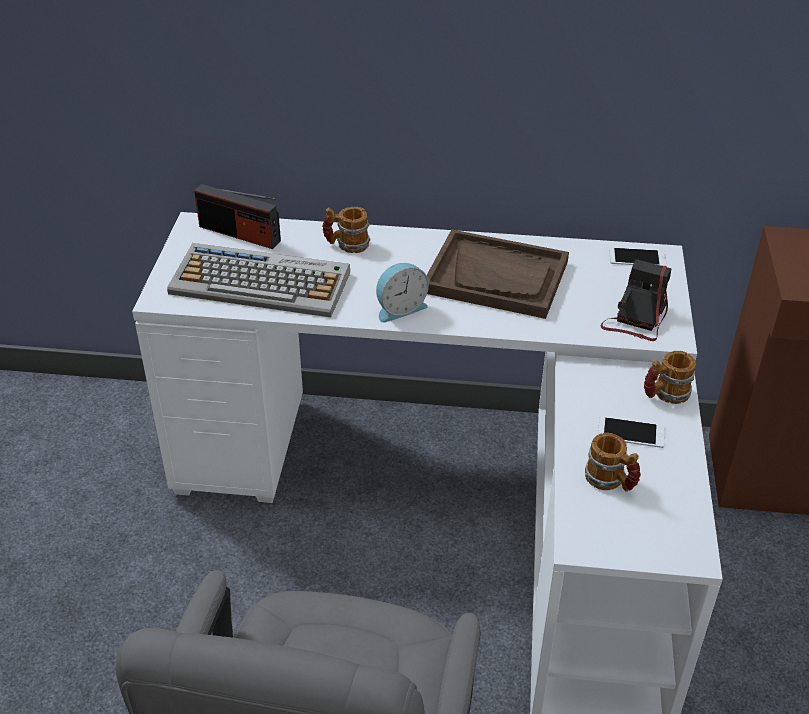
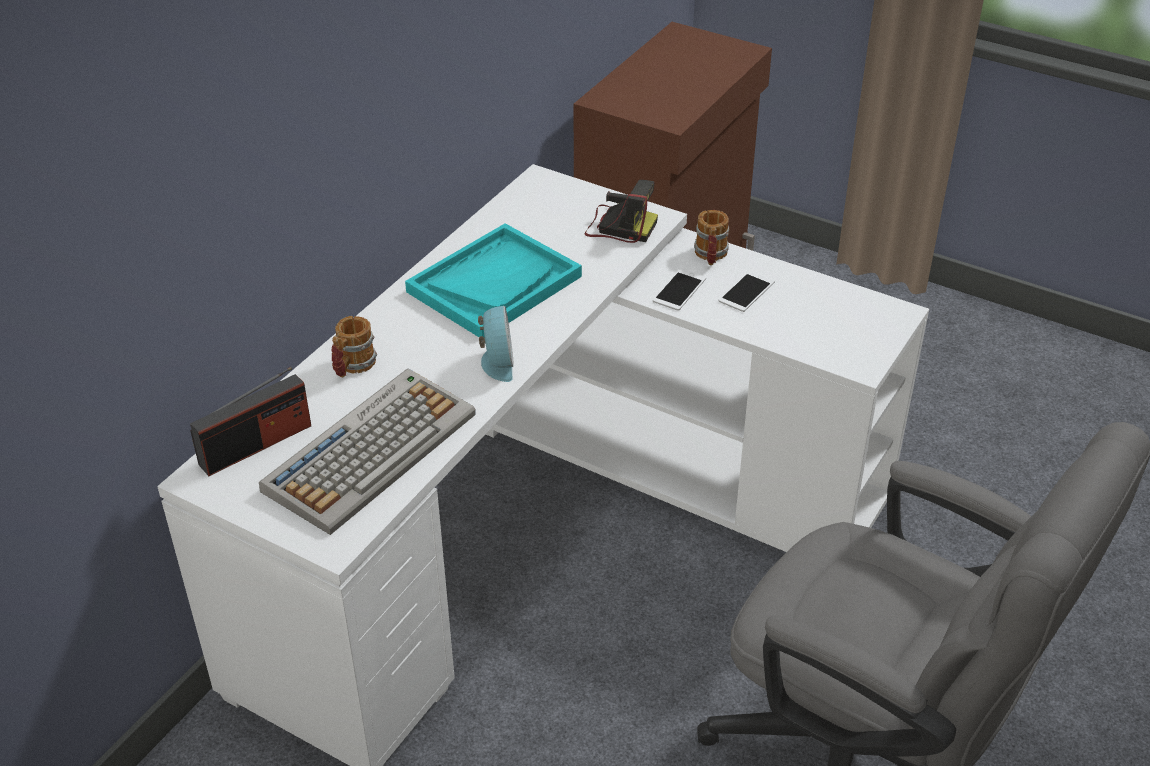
camera: 65 degrees left, 0 degrees up
brown tray [426,229,569,319] -> turquoise tray [405,223,582,337]
mug [585,433,641,492] -> none
camera [601,259,672,341] -> camera turned 150 degrees clockwise [585,180,658,243]
phone [609,247,667,266] -> phone moved to [653,269,706,311]

